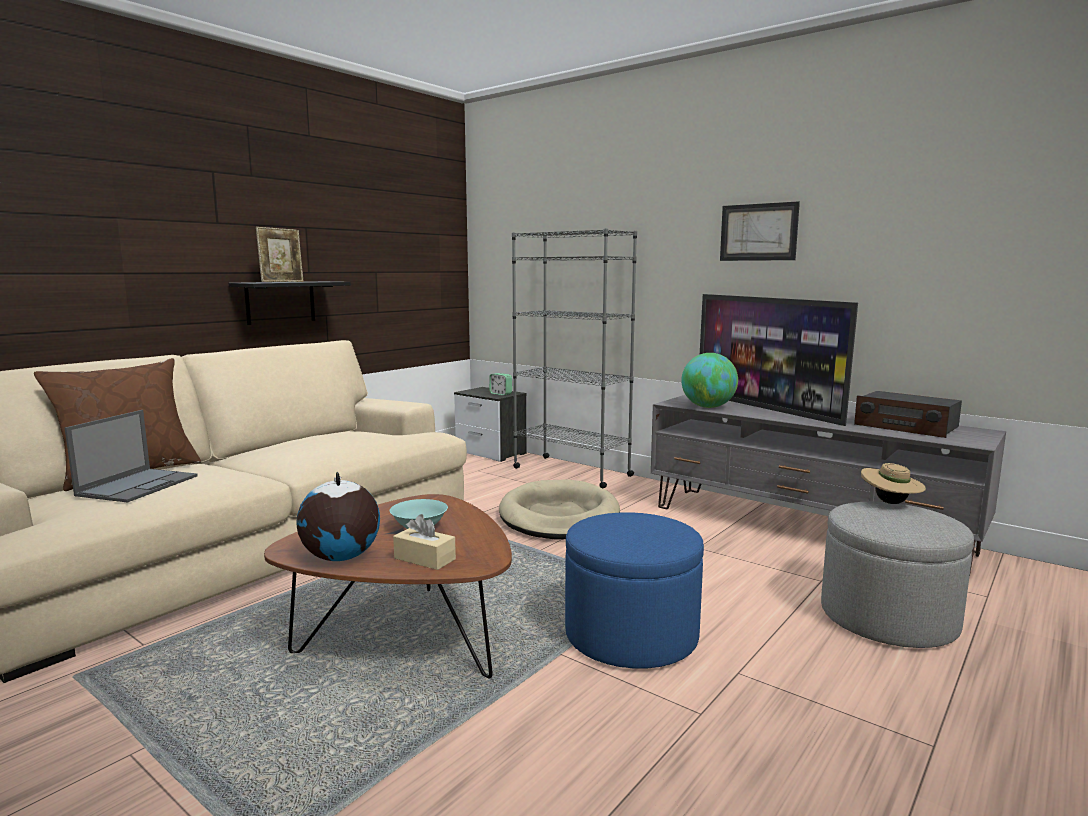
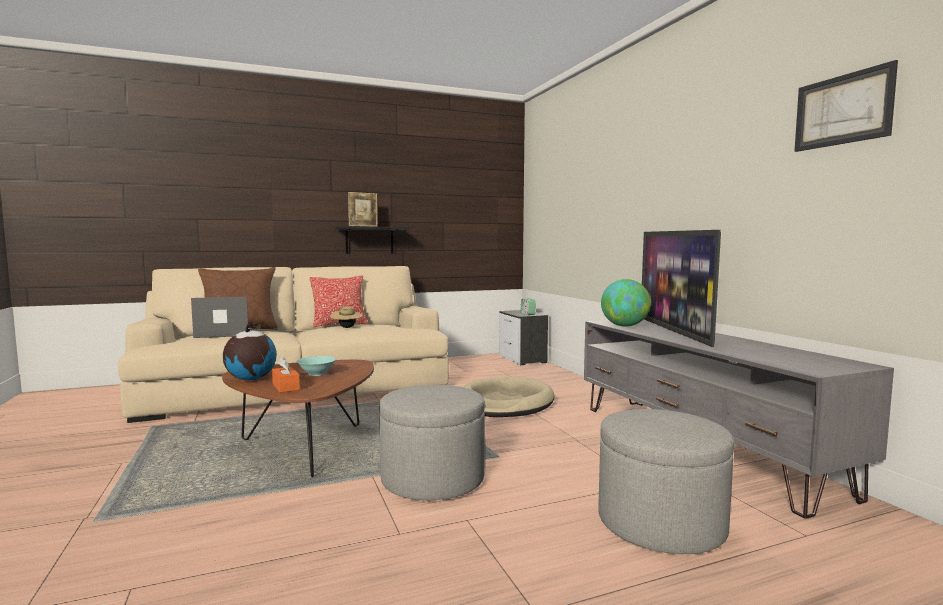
camera: 30 degrees right, 5 degrees down
laptop [65,410,198,503] -> laptop turned 150 degrees counterclockwise [191,297,255,338]
beige tissue box [393,514,456,570] -> orange tissue box [272,356,300,393]
grey bookcase [512,228,637,489] -> none
blue ottoman [565,512,704,669] -> grey ottoman [379,385,485,500]
picture [720,201,800,261] -> picture moved to [794,60,898,152]
radio [854,391,962,438] -> none
beige hat [861,463,926,504] -> beige hat moved to [330,307,363,328]
none -> pillow [310,276,368,327]

